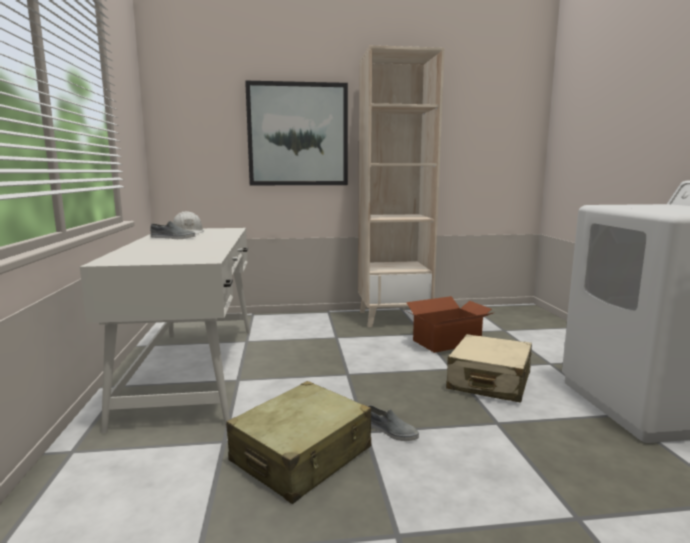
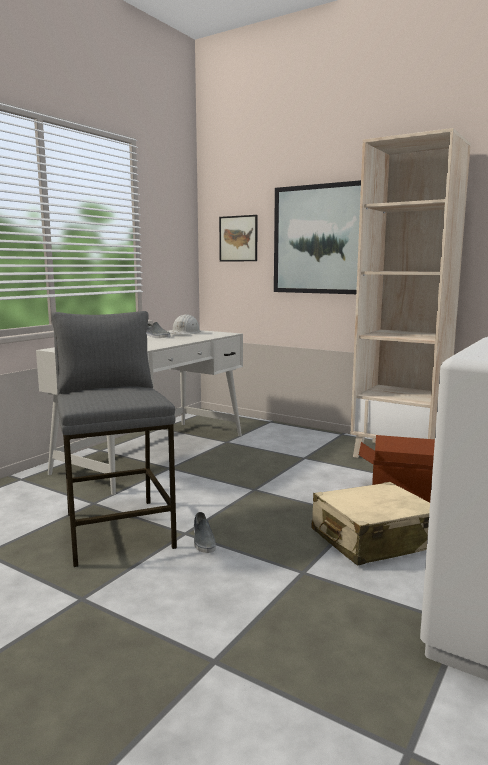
camera: 40 degrees right, 0 degrees up
beige suitcase [226,381,371,504] -> grey stool [52,311,177,567]
none -> picture [219,215,258,261]

